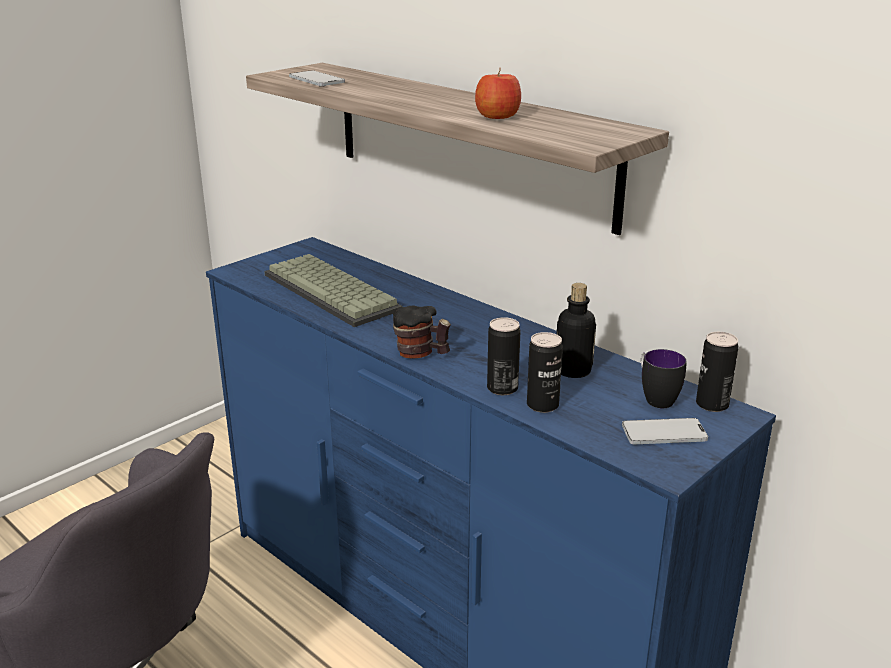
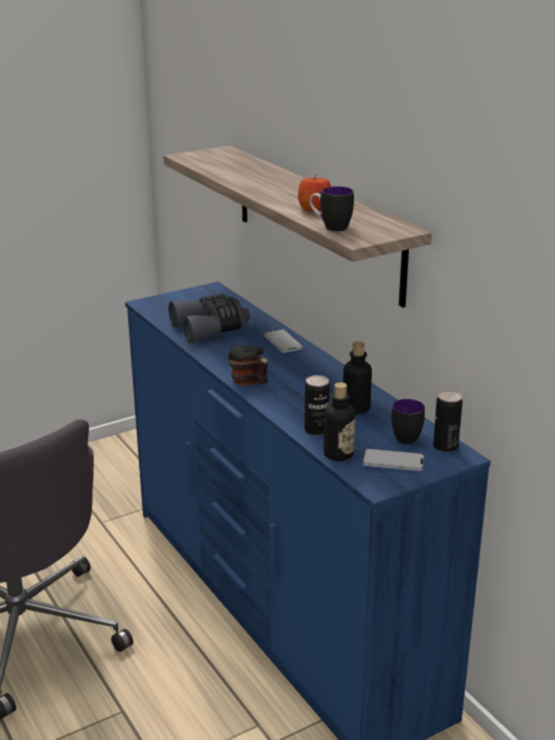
camera: 15 degrees right, 0 degrees up
keyboard [264,254,403,327] -> grey binoculars [169,294,250,343]
phone [289,70,345,87] -> phone moved to [264,329,303,353]
can [487,317,521,395] -> none
none -> mug [309,186,354,231]
none -> bottle [324,382,355,461]

